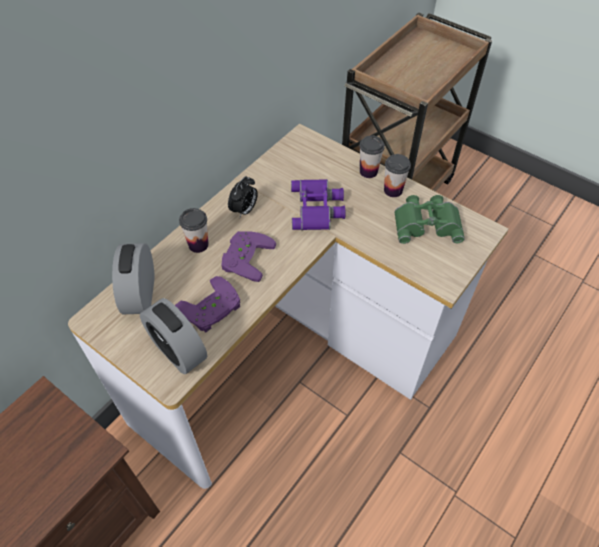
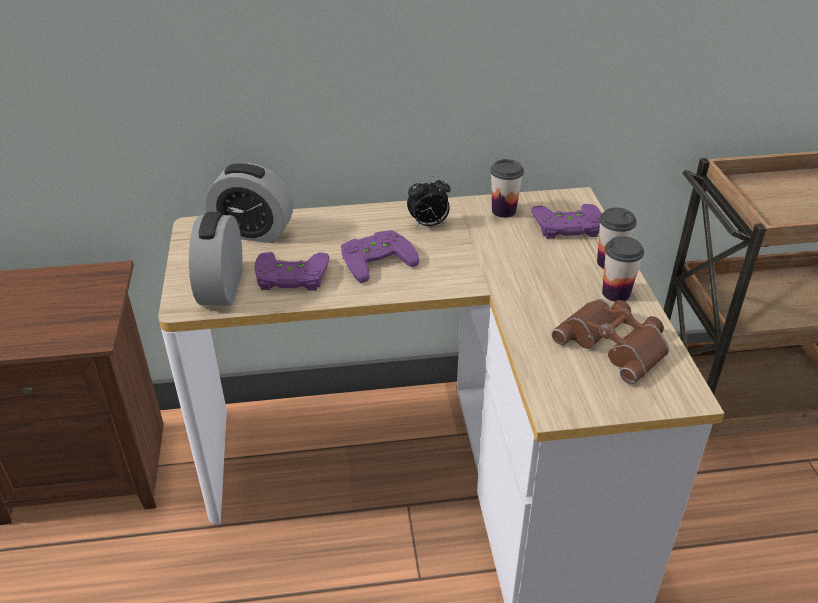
camera: 45 degrees right, 15 degrees down
alarm clock [112,243,155,314] -> alarm clock turned 120 degrees counterclockwise [205,163,293,243]
cup [179,208,209,253] -> cup moved to [490,159,524,218]
purple binoculars [291,179,345,230] -> none
green binoculars [394,195,465,244] -> brown binoculars [552,299,669,384]
none -> purple game controller [531,204,601,239]

